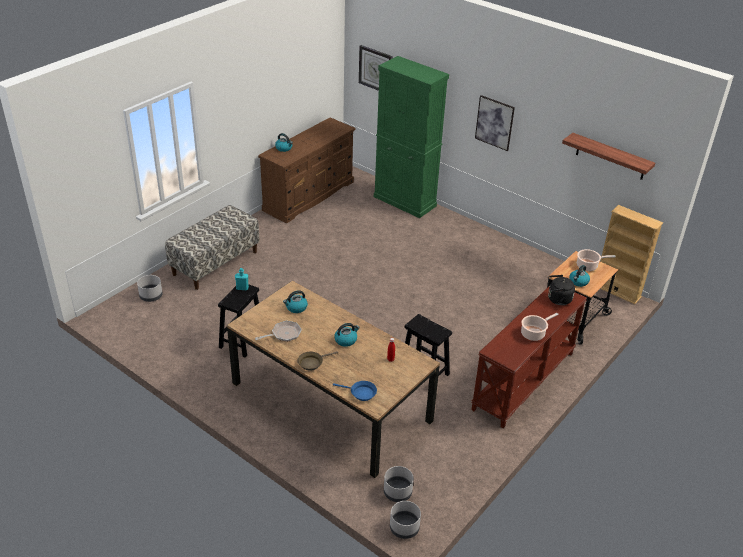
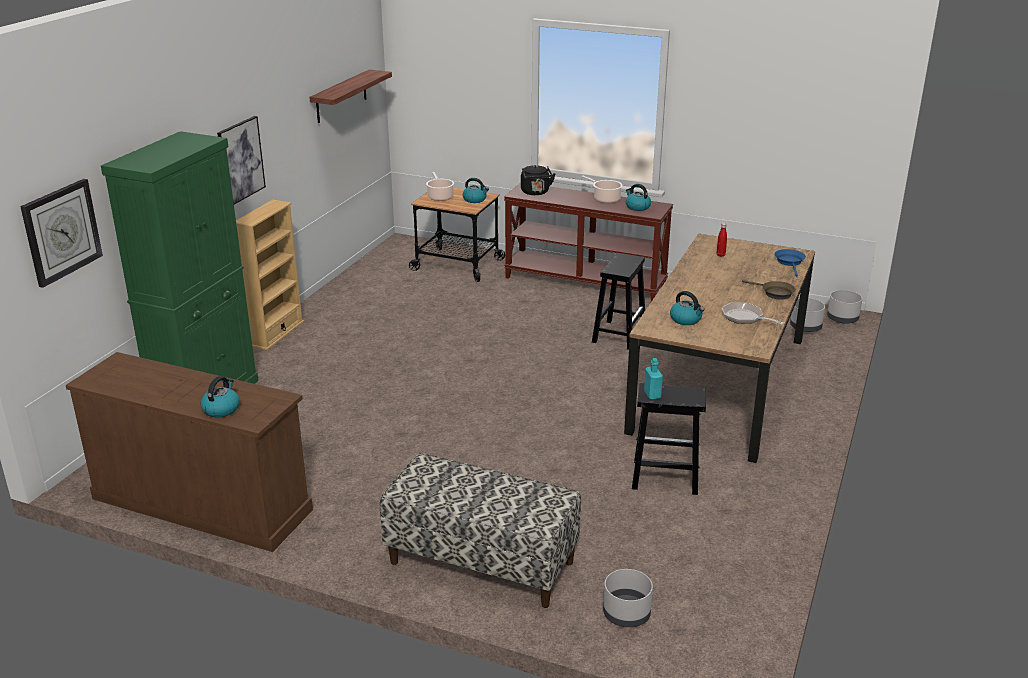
camera: 105 degrees left, 10 degrees down
kettle [334,323,360,347] -> kettle moved to [626,184,651,211]
beige bookcase [600,205,663,304] -> beige bookcase moved to [236,199,304,350]

